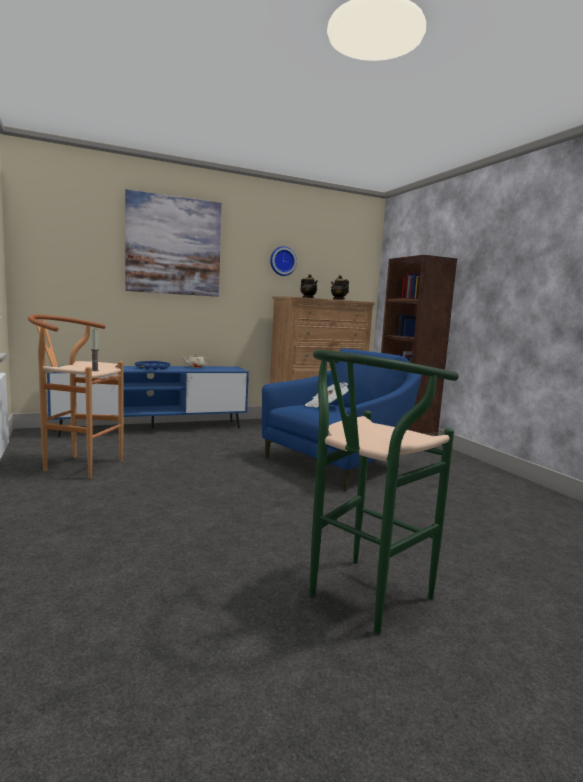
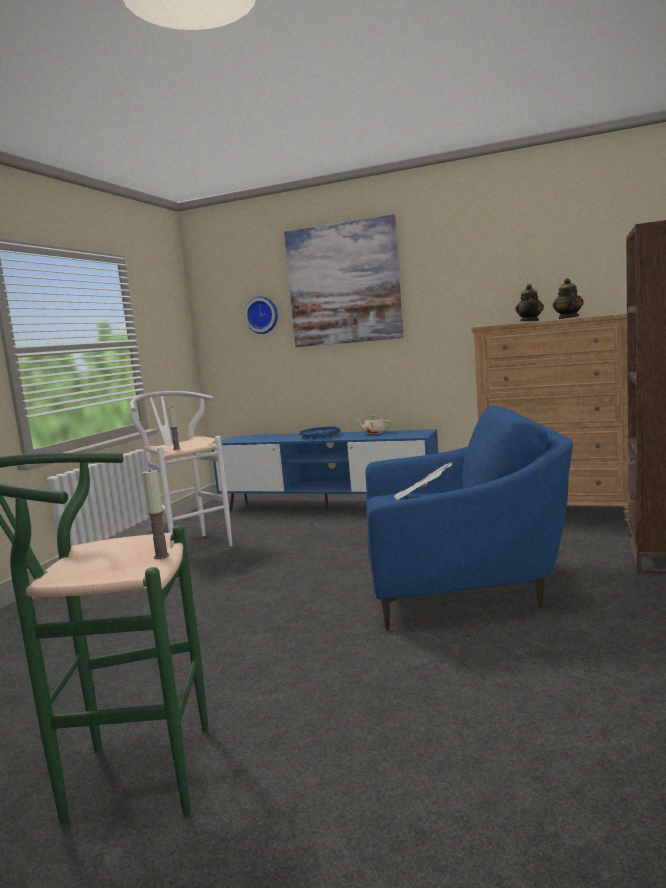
camera: 45 degrees right, 0 degrees up
brown stool [28,314,124,479] -> white stool [130,391,232,548]
wall clock [270,246,297,276] -> wall clock moved to [245,296,278,334]
none -> candle [143,469,169,559]

